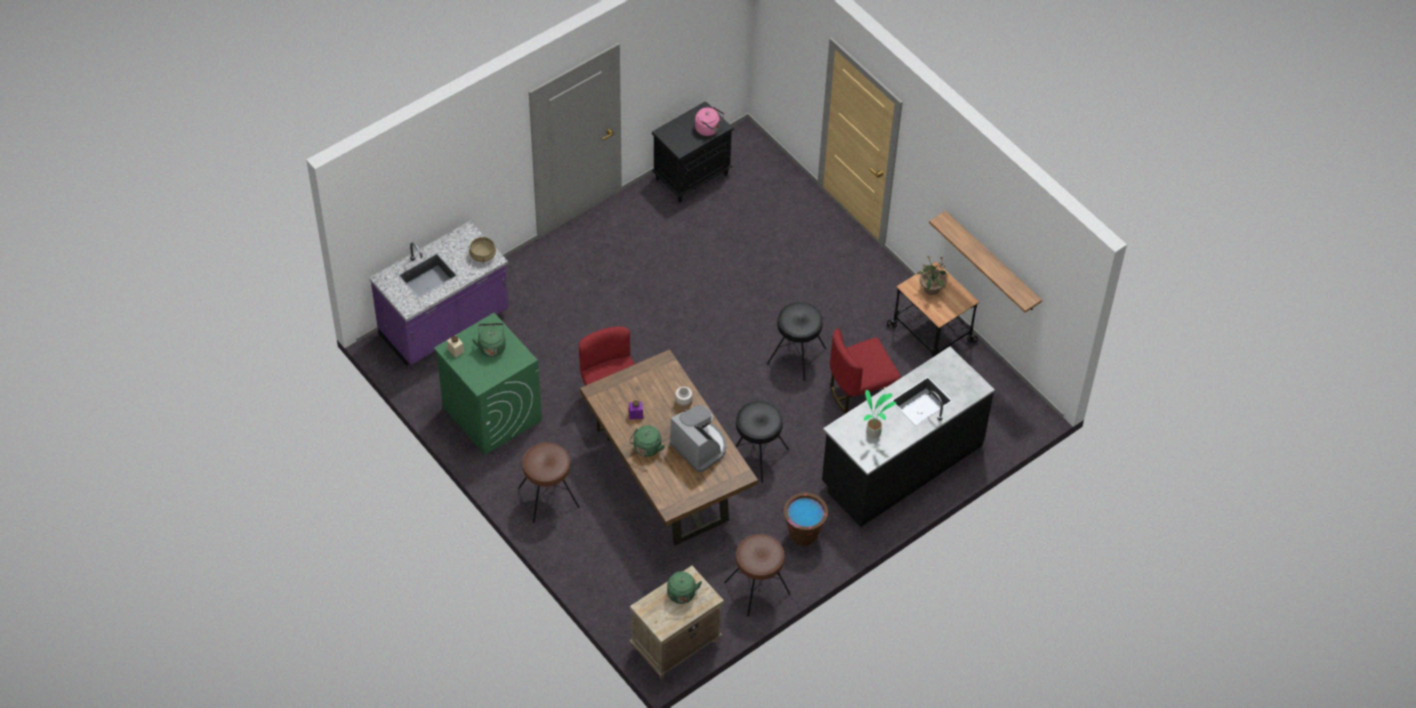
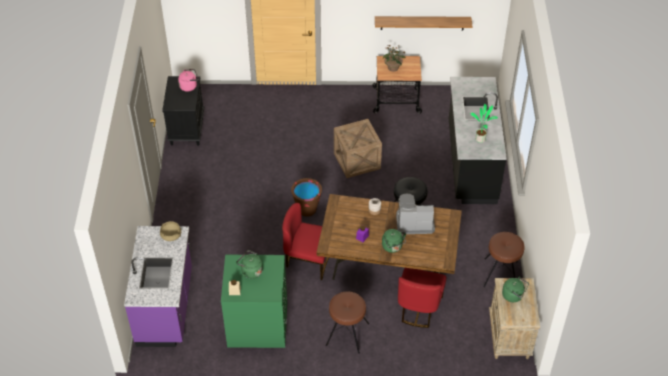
camera: 50 degrees left, 5 degrees down
black stool [767,302,826,381] -> crate [334,119,382,178]
brown bucket [784,492,828,546] -> brown bucket moved to [291,178,322,217]
red chair [830,329,901,413] -> red chair moved to [398,268,446,328]

